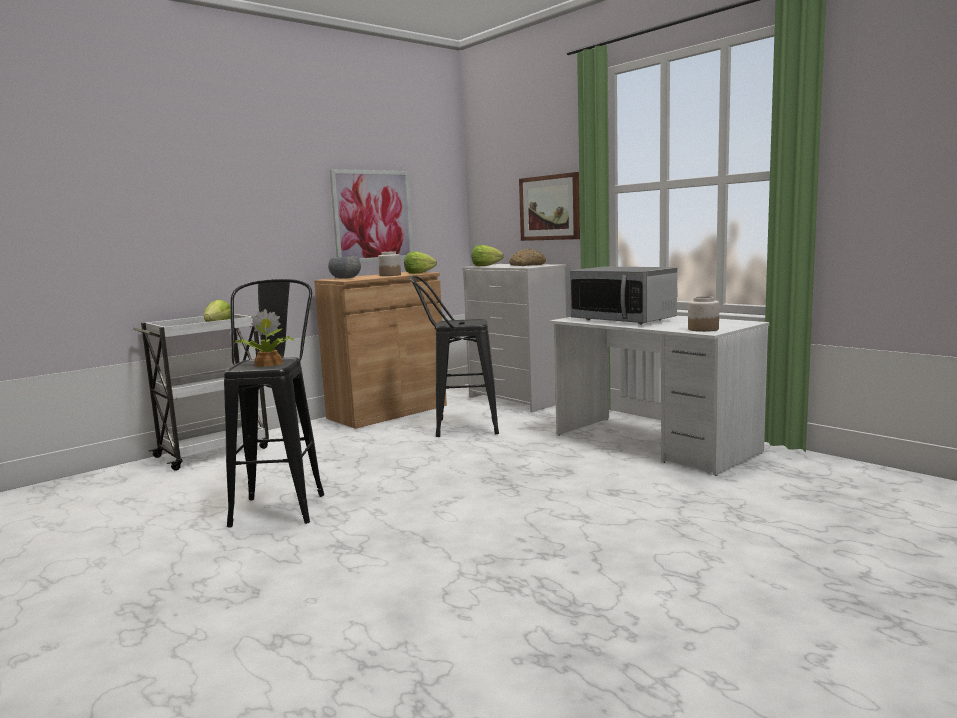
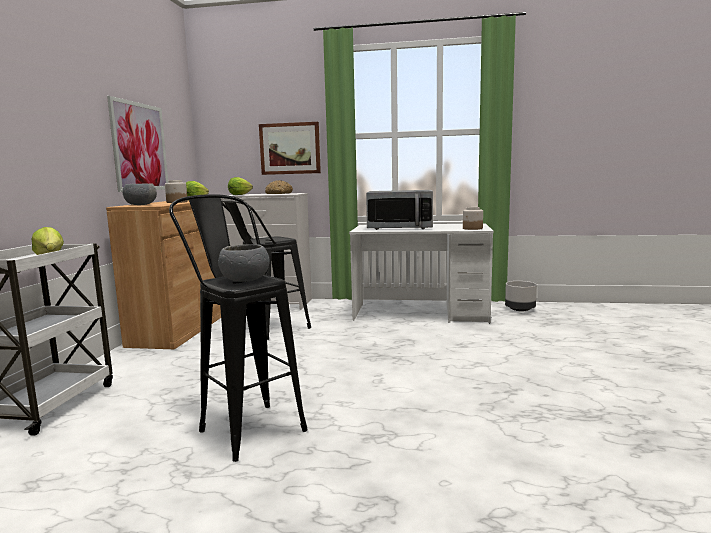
camera: 40 degrees left, 0 degrees up
potted plant [233,309,294,367] -> grey bowl [218,244,270,282]
none -> grey planter [505,281,537,311]

